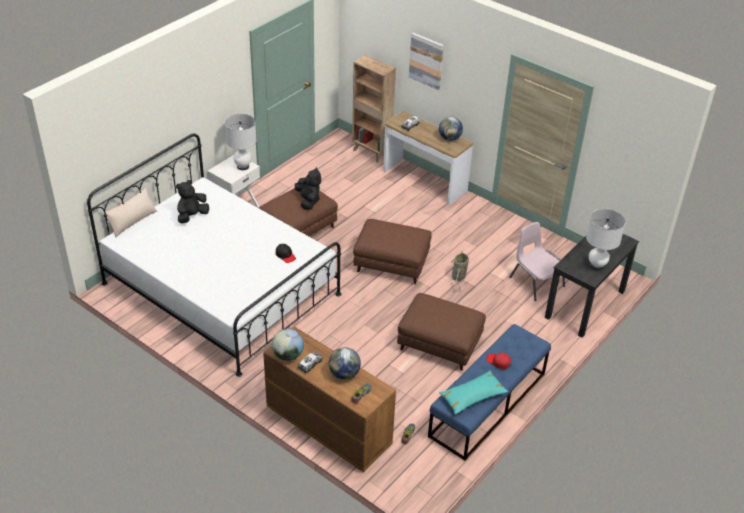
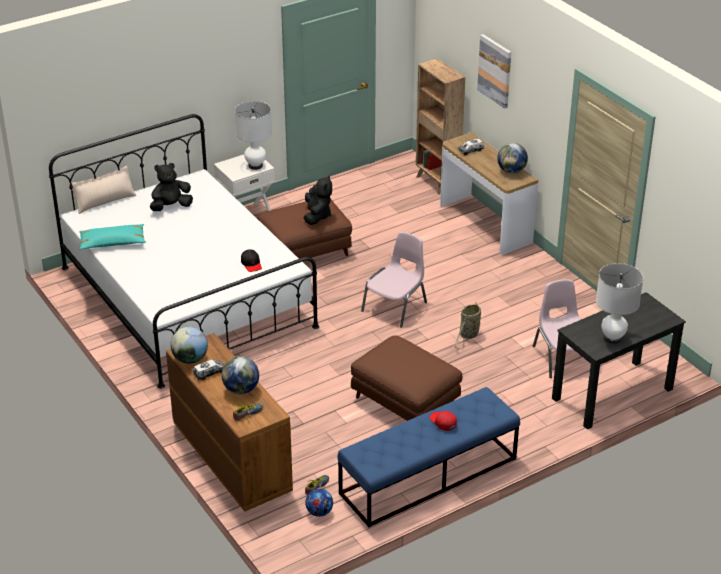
camera: 20 degrees right, 5 degrees down
brown ottoman [353,219,432,284] -> pink chair [361,232,427,328]
turquoise pillow [439,370,509,415] -> turquoise pillow moved to [79,224,146,250]
none -> football [305,489,333,517]

